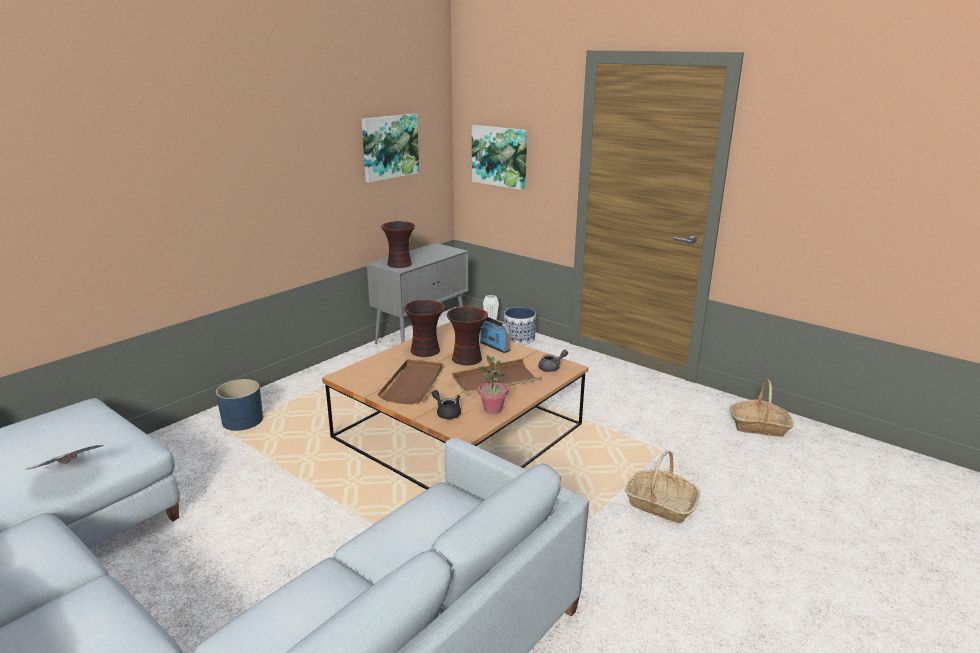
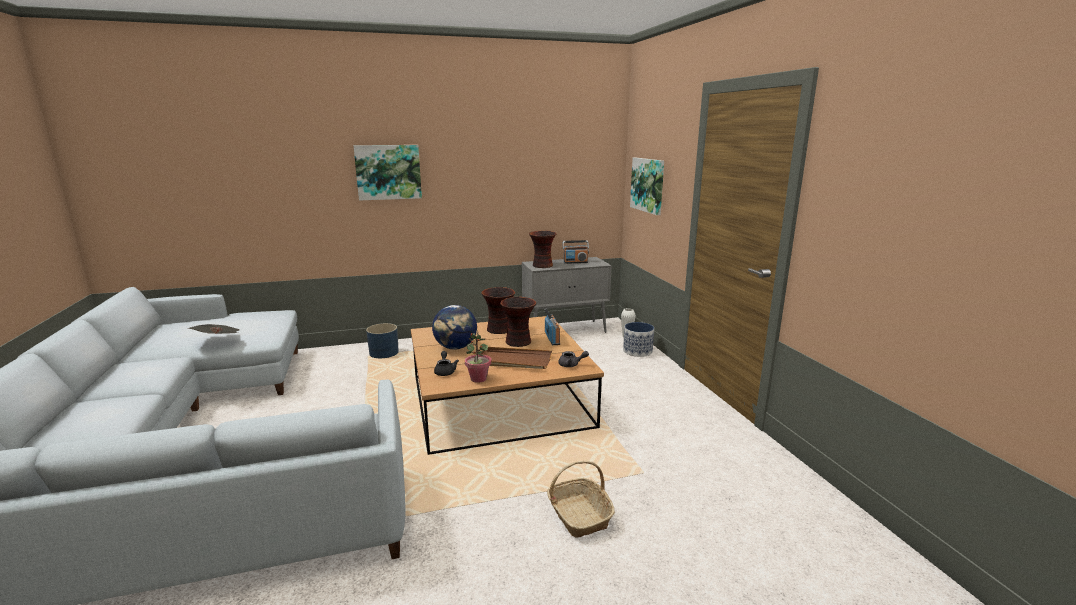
camera: 35 degrees right, 5 degrees down
picture [362,114,419,182] -> picture moved to [353,145,422,201]
brown tray [378,359,443,405] -> globe [432,305,477,350]
basket [730,380,794,437] -> none
none -> radio [563,240,589,264]

